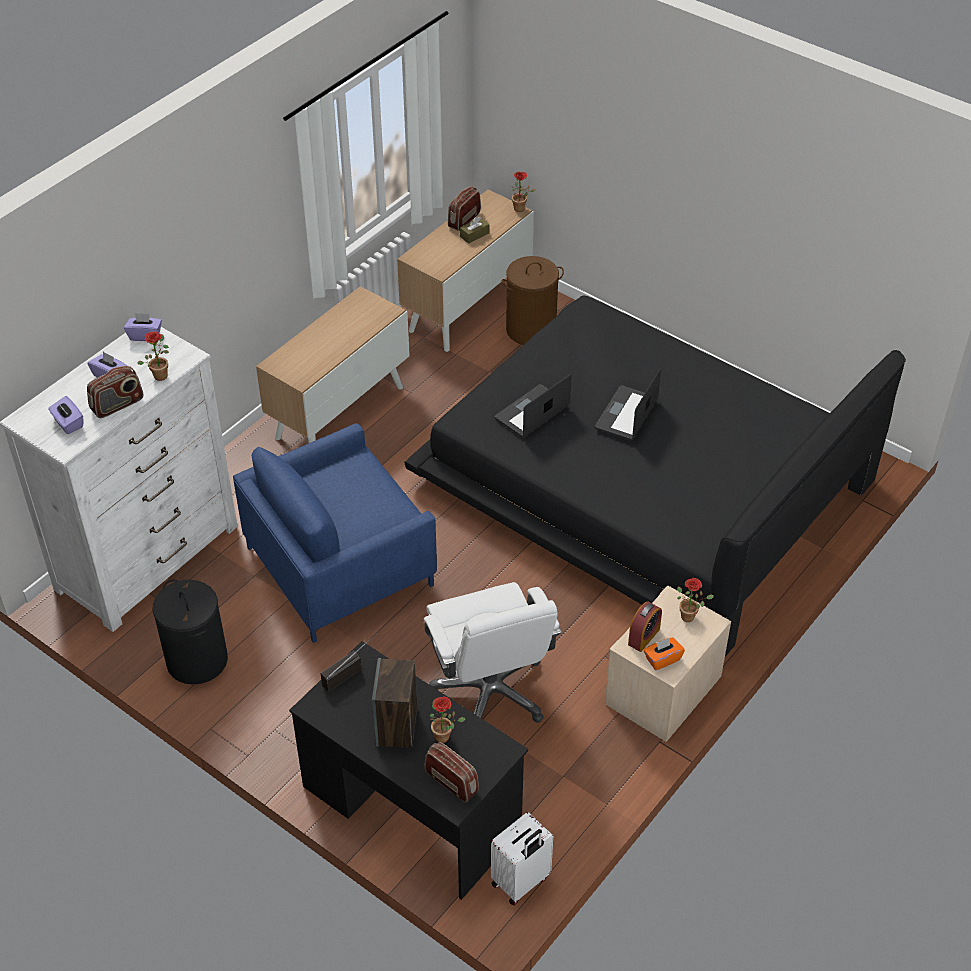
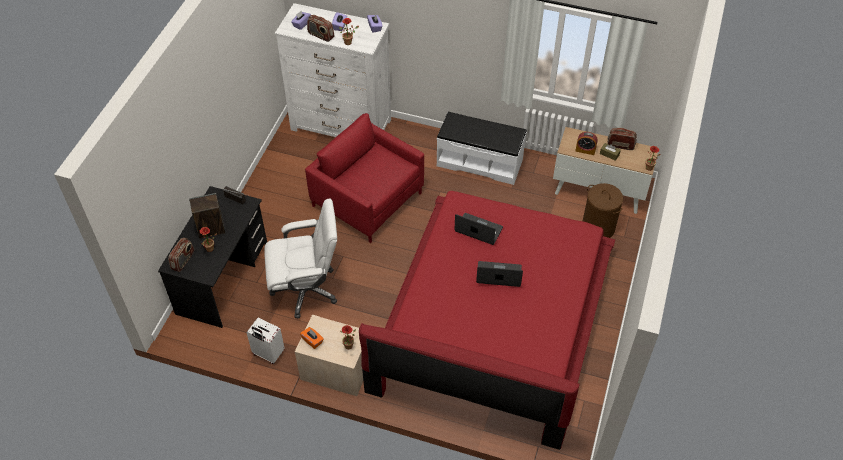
camera: 70 degrees right, 5 degrees up
black laundry basket [153,580,228,685] -> none
blue armchair [233,423,437,643] -> red armchair [305,113,424,243]
cabinet [256,286,409,443] -> white bench [437,112,526,185]
black bed [404,295,906,657] -> red bed [359,191,615,450]
white office chair [424,582,562,723] -> white office chair turned 150 degrees counterclockwise [264,198,337,319]
white suitcase [491,812,553,906] -> white suitcase moved to [246,318,285,364]
alarm clock [628,601,662,652] -> alarm clock moved to [575,132,598,155]

